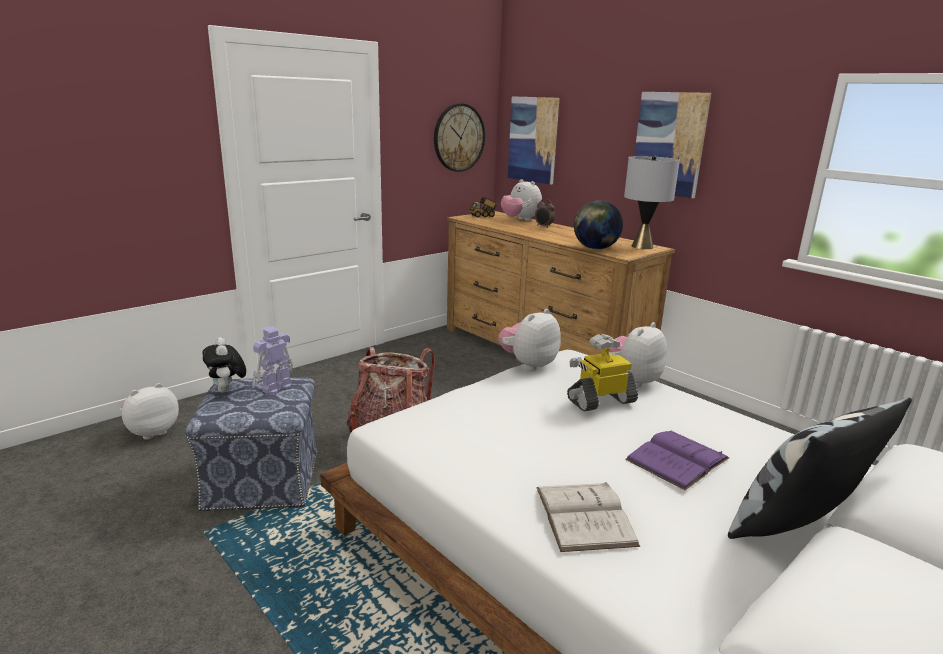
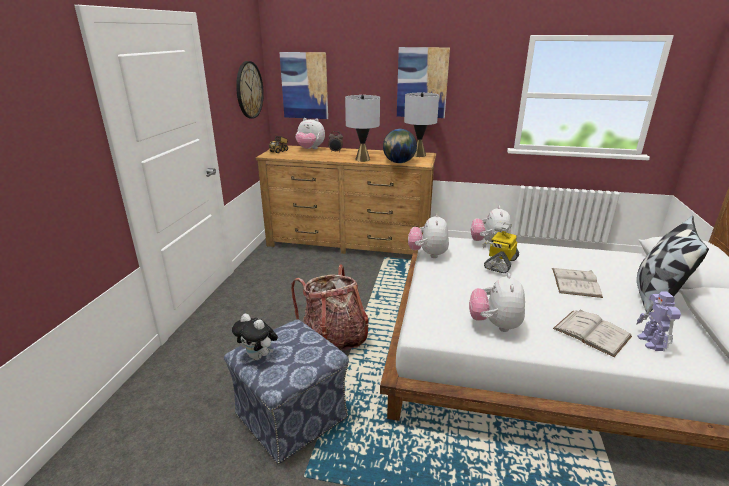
camera: 35 degrees left, 5 degrees up
plush toy [120,383,179,440] -> plush toy moved to [469,273,525,332]
toy robot [252,327,293,394] -> toy robot moved to [636,292,681,351]
purple book [625,431,729,490] -> white book [552,268,603,298]
none -> grey table lamp [345,95,380,162]

